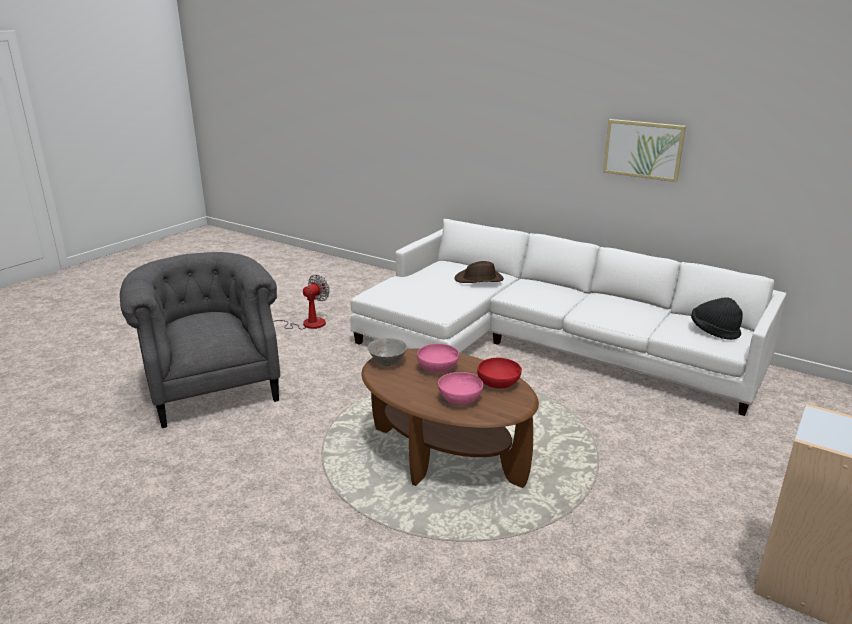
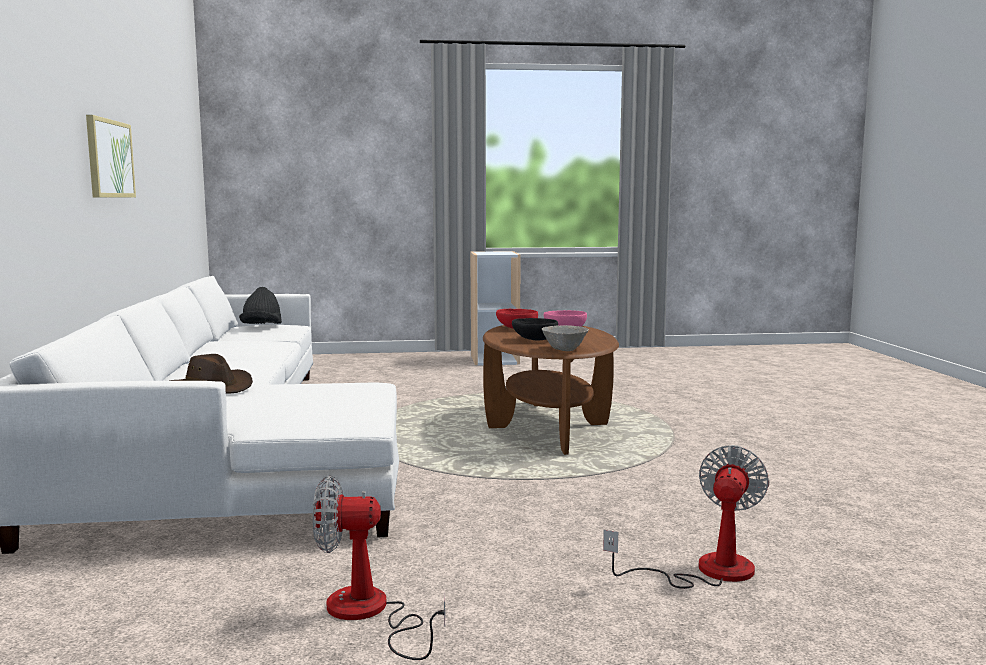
camera: 130 degrees left, 15 degrees down
grey armchair [120,252,280,428] -> fan [603,445,769,589]
pink bowl [417,344,459,373] -> black bowl [512,318,558,340]

